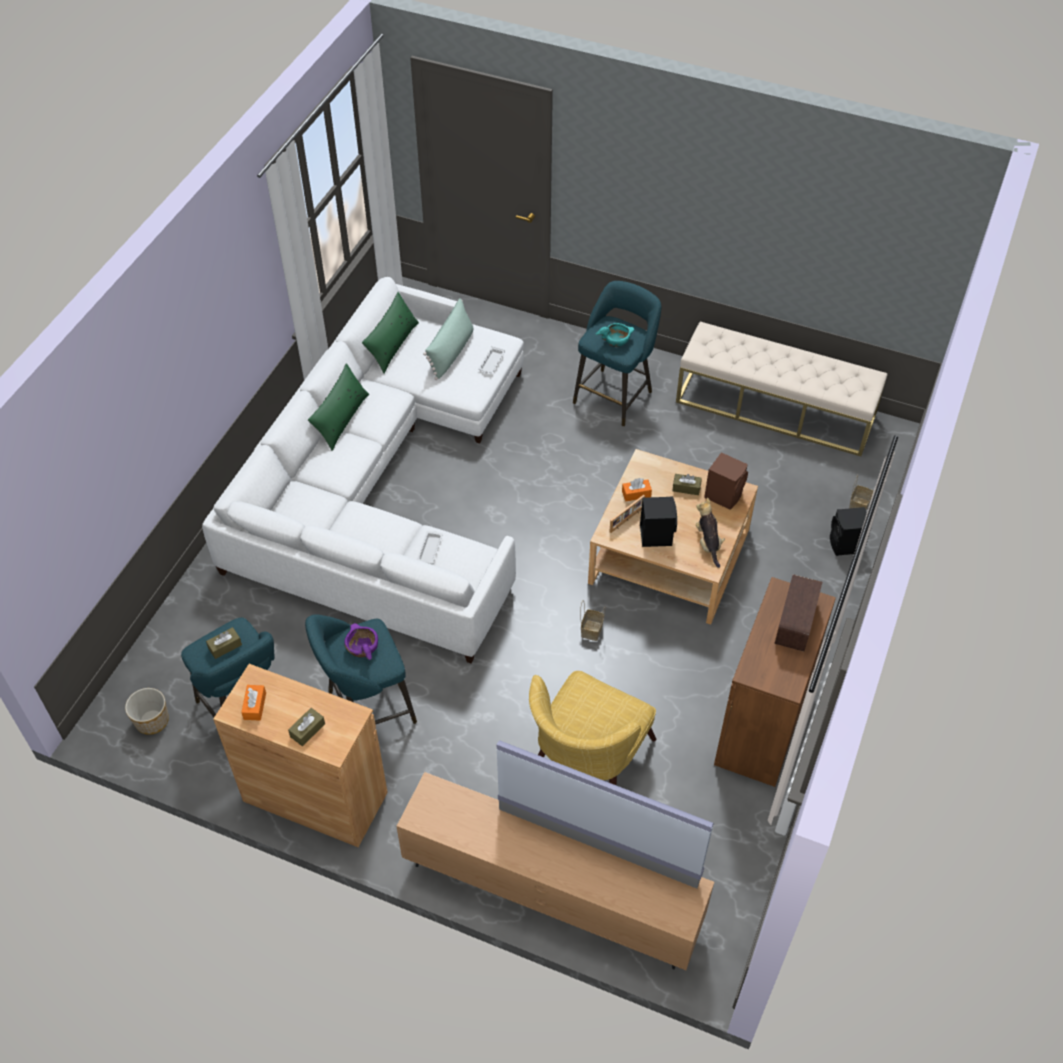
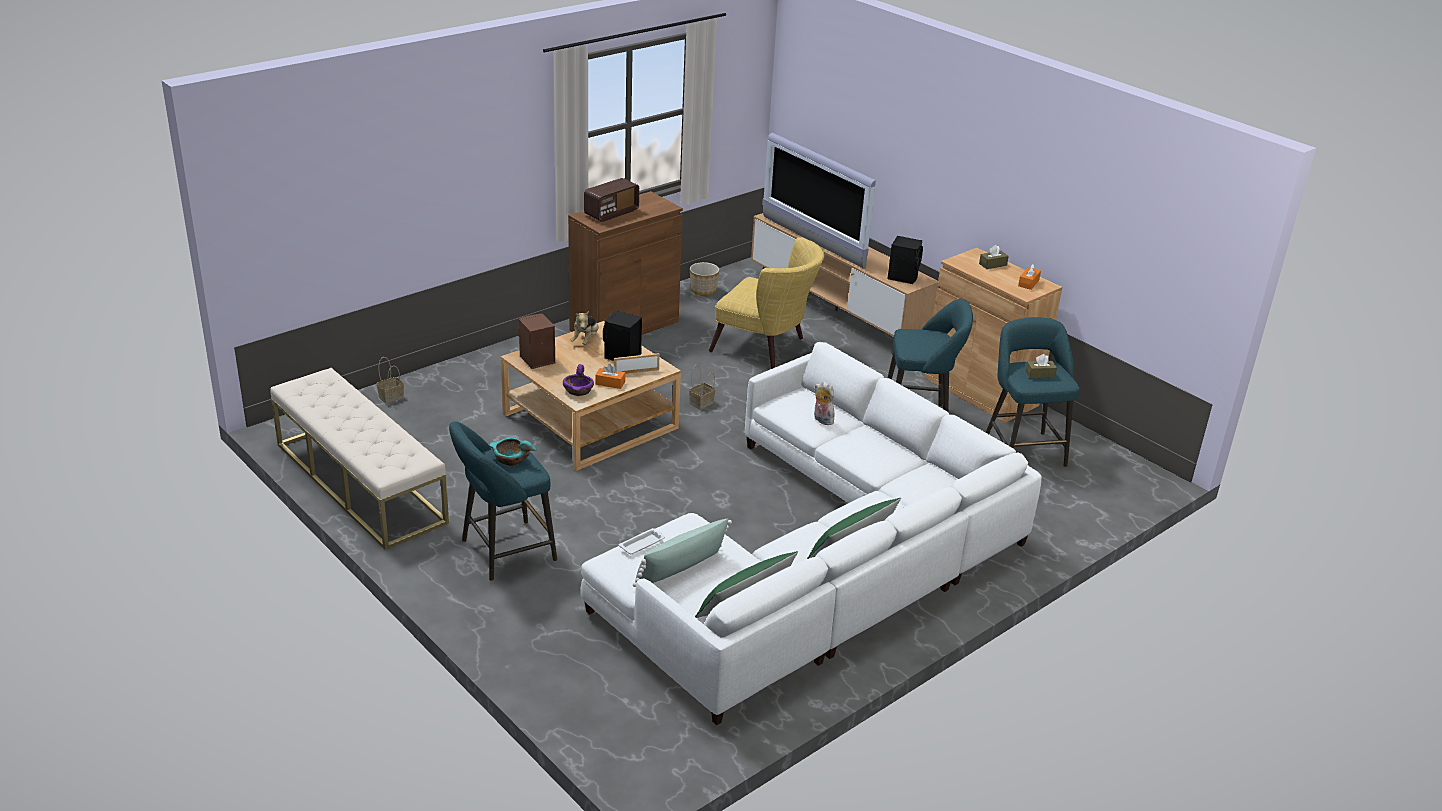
camera: 155 degrees left, 20 degrees down
planter [125,688,169,735] -> planter moved to [690,262,719,296]
purple bowl [344,623,378,660] -> purple bowl moved to [563,364,594,396]
white tray [417,531,443,564] -> plush toy [814,381,834,425]
yellow armchair [529,671,656,786] -> yellow armchair turned 60 degrees clockwise [709,237,824,369]
brown tissue box [672,474,702,495] -> none
black speaker [830,507,870,556] -> black speaker moved to [887,236,923,284]

